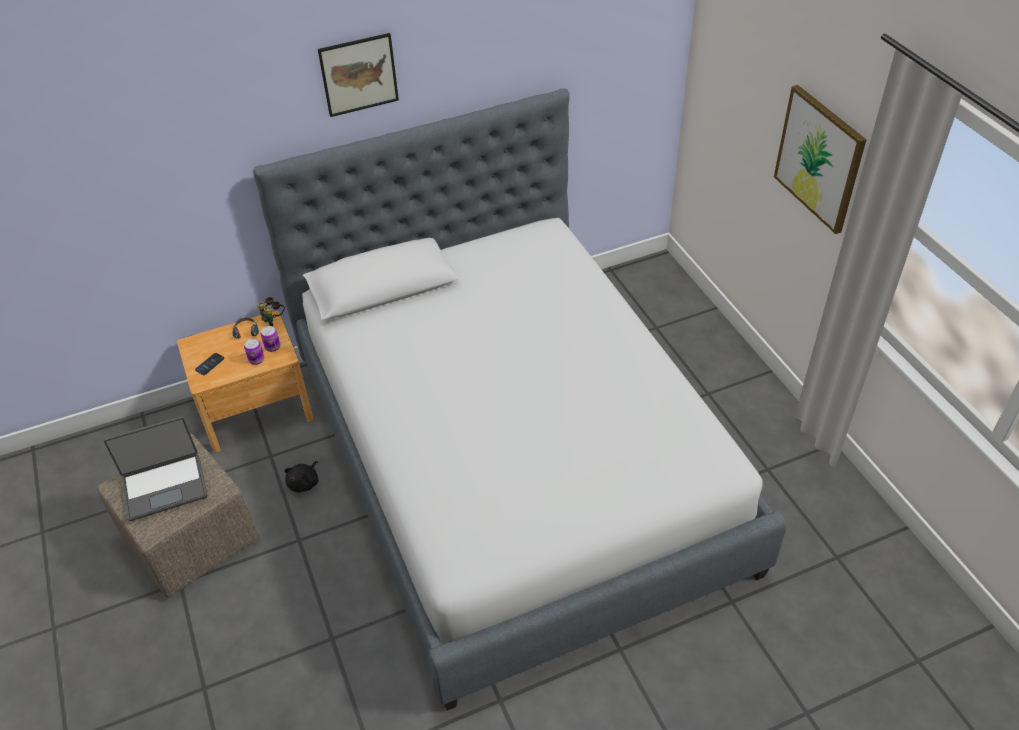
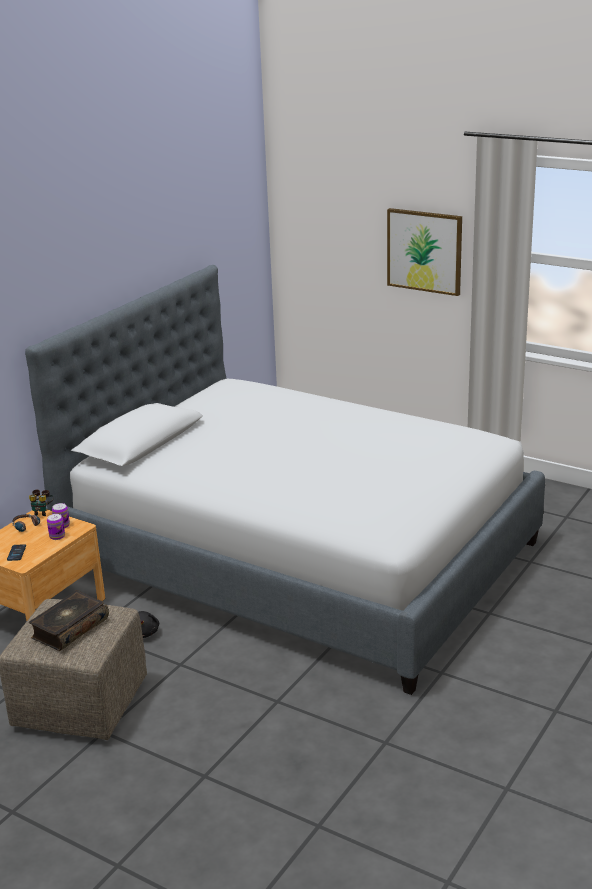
camera: 35 degrees left, 20 degrees down
laptop [104,416,208,521] -> book [29,590,109,651]
picture [318,33,399,117] -> none

